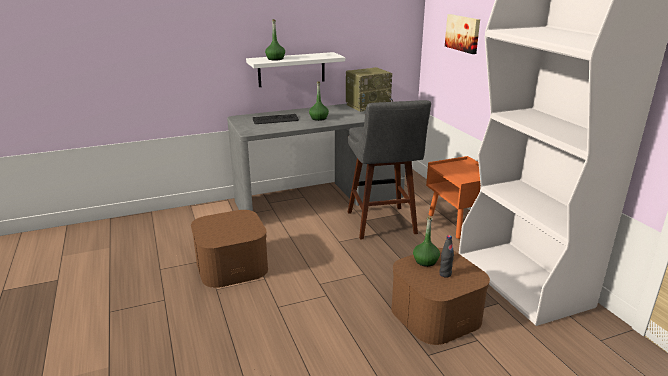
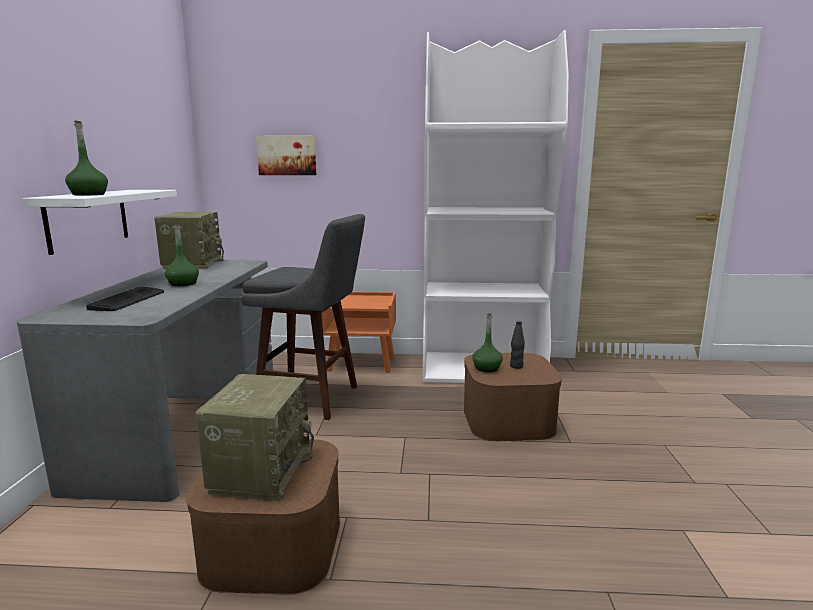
camera: 65 degrees left, 10 degrees down
none -> radio [196,374,314,502]

